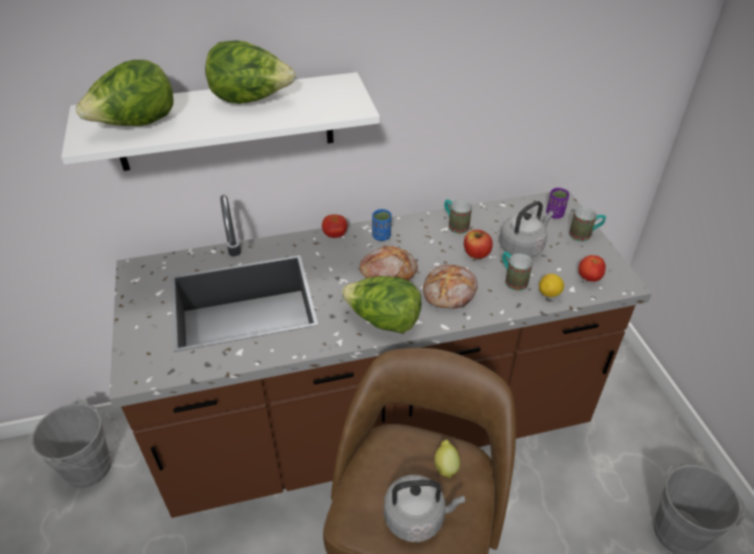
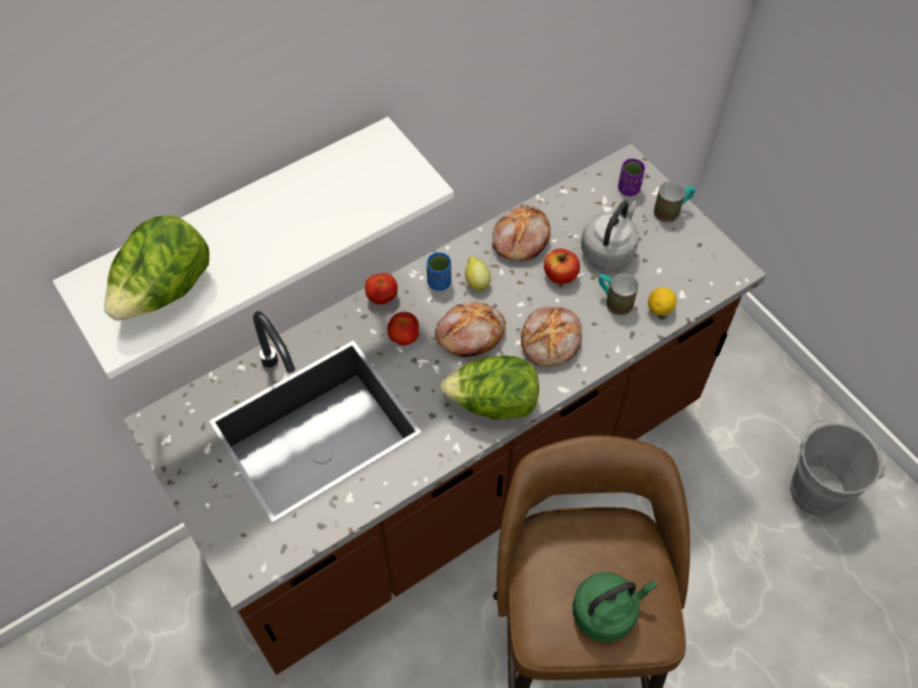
camera: 20 degrees left, 15 degrees up
grey bucket [31,398,118,489] -> none
lettuce [205,40,295,104] -> none
grey kettle [384,475,465,542] -> green kettle [573,572,658,642]
lemon [434,440,460,478] -> lemon moved to [465,256,491,291]
mug [444,199,472,234] -> bread [492,205,550,261]
tomato [578,255,606,282] -> tomato moved to [388,312,419,345]

